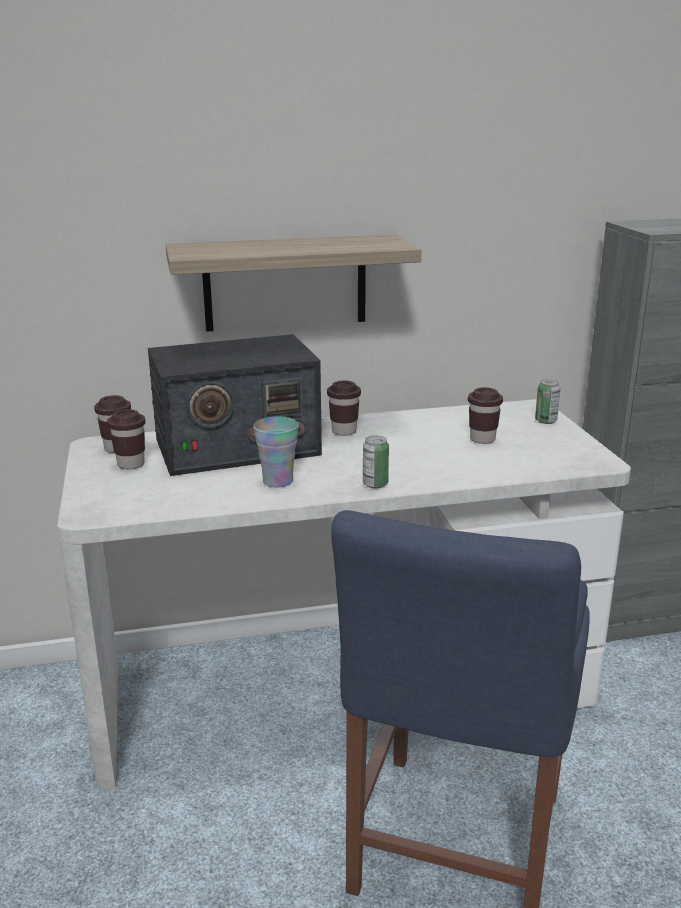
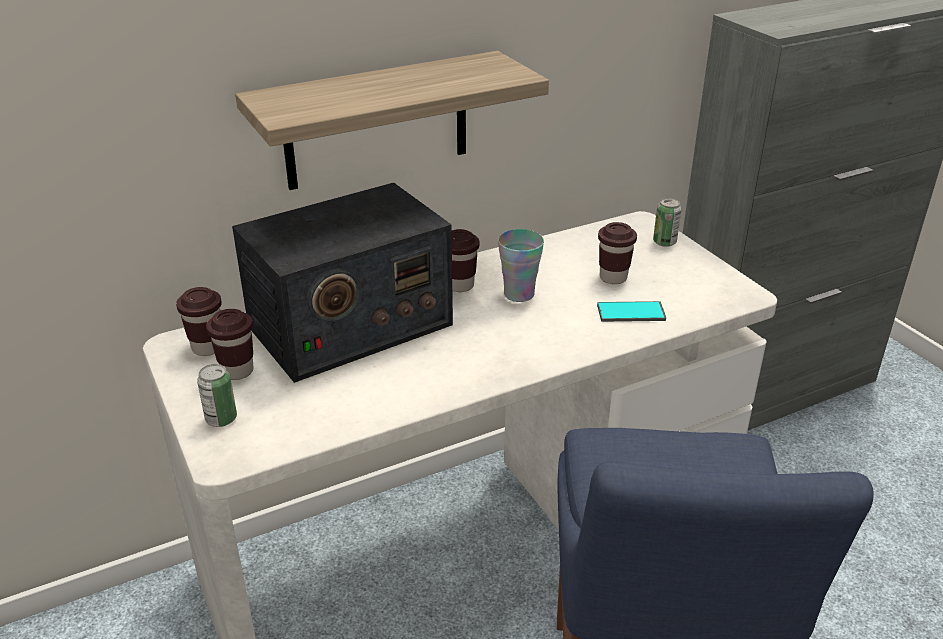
camera: 15 degrees left, 10 degrees up
cup [254,416,298,487] -> cup moved to [498,229,544,302]
can [363,436,389,488] -> can moved to [197,364,237,427]
none -> phone [597,301,666,322]

